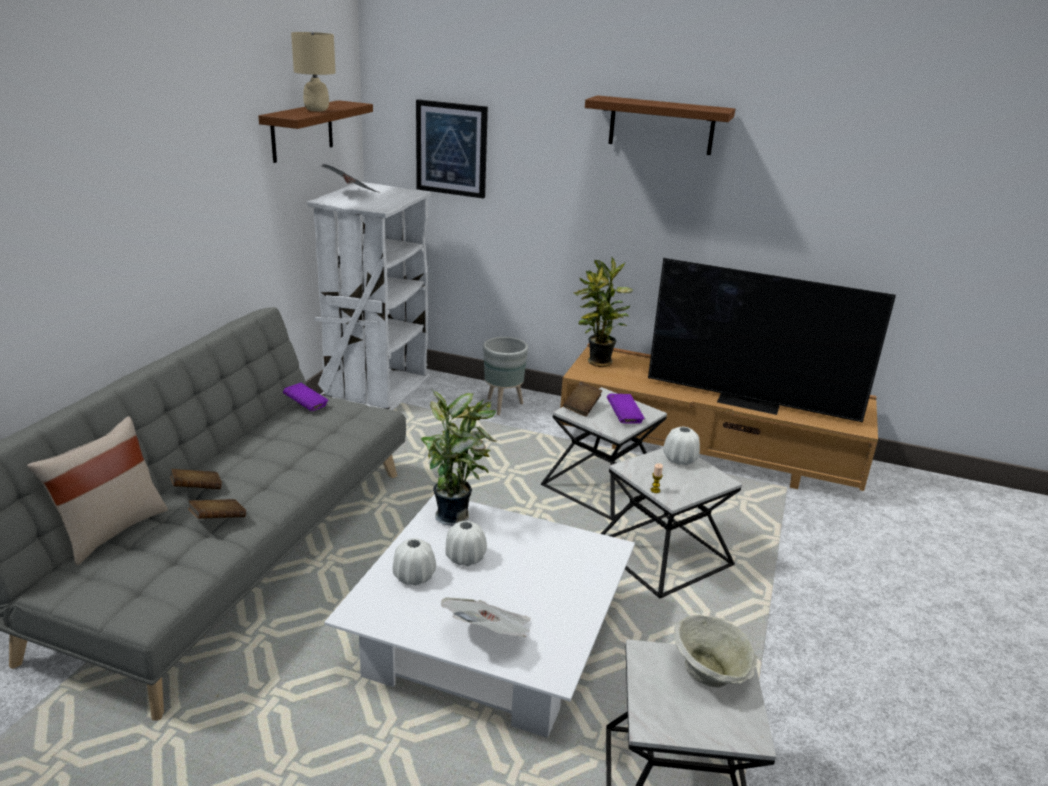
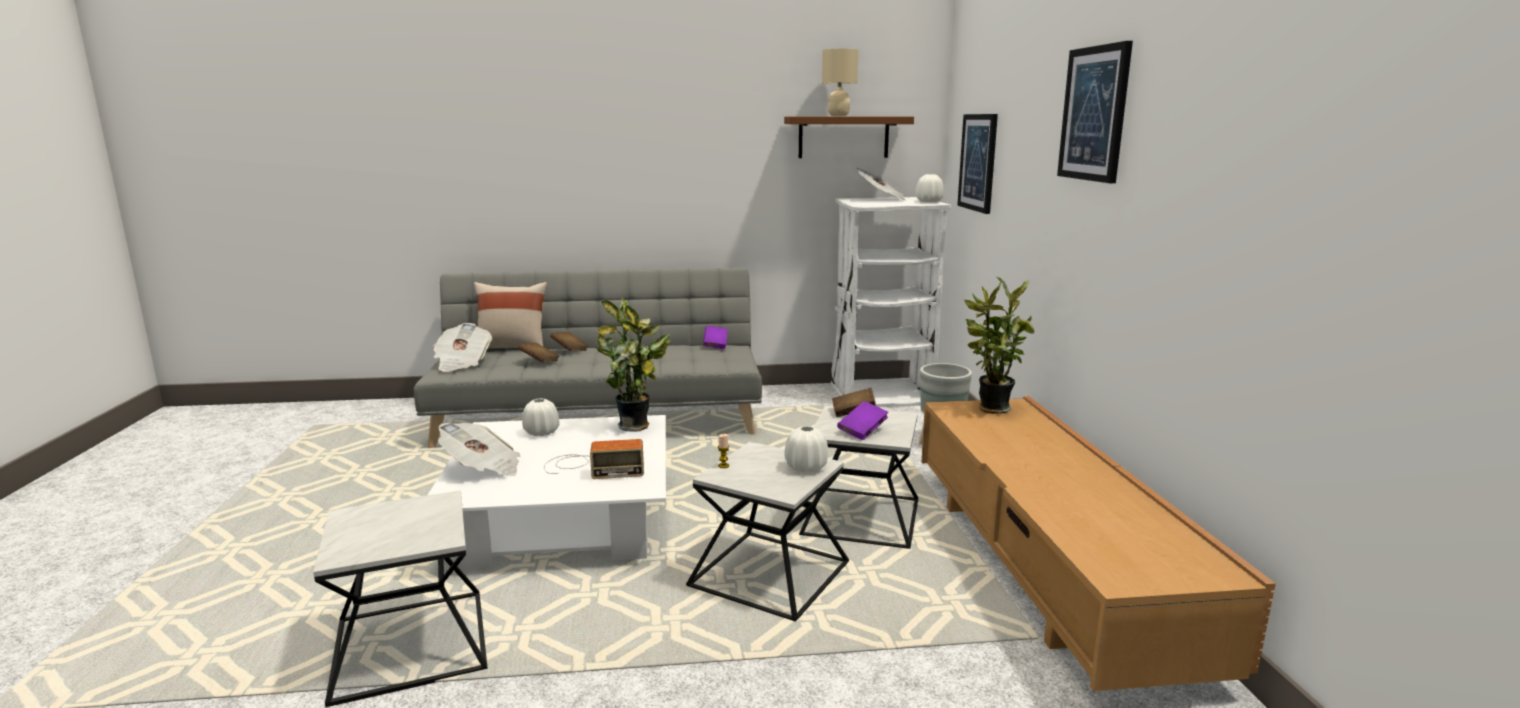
camera: 65 degrees right, 10 degrees down
white vase [445,521,487,566] -> white vase moved to [915,174,944,202]
brown shelf [585,95,735,155] -> picture [1057,41,1133,183]
television [648,258,896,422] -> none
beige bowl [674,615,757,687] -> none
none -> newspaper [433,323,492,372]
none -> radio [544,439,644,479]

